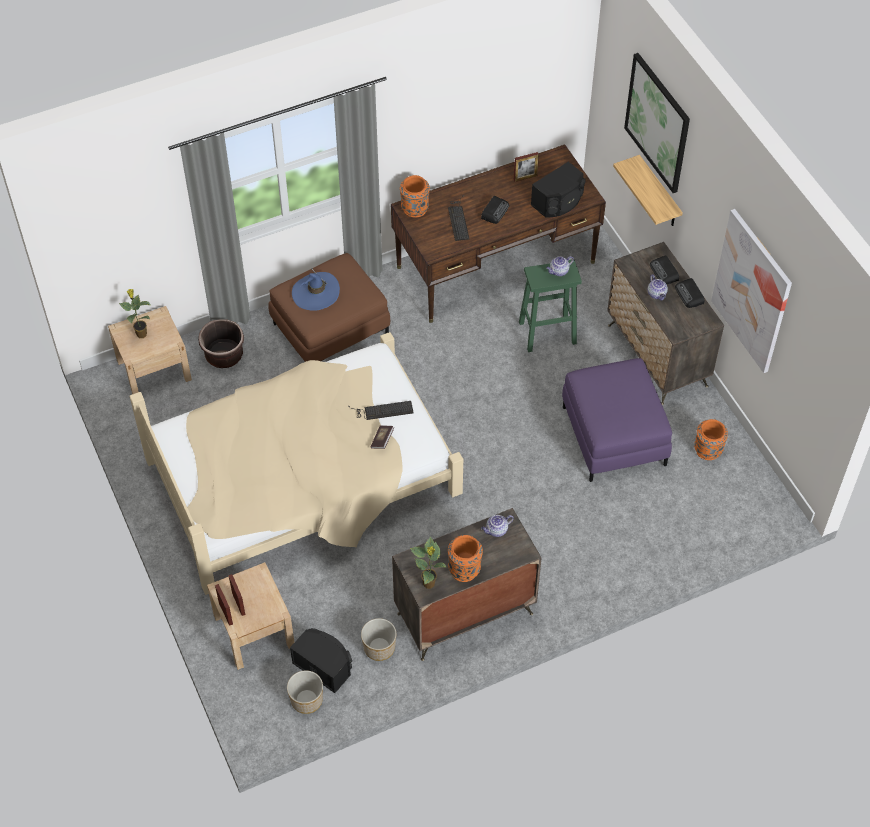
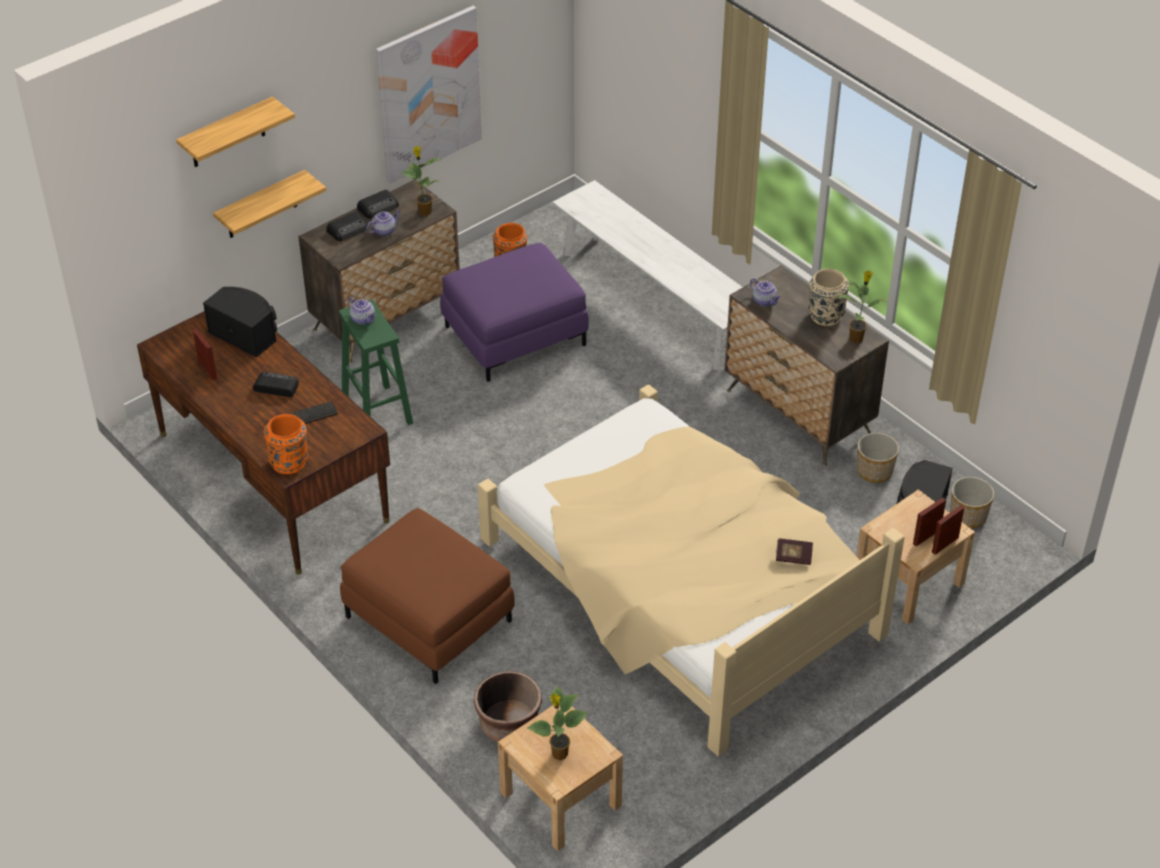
camera: 105 degrees left, 10 degrees down
blue hat [292,268,340,311] -> none
keyboard [349,401,414,420] -> none
book [371,425,394,449] -> book moved to [776,538,813,565]
orange vase [448,535,483,582] -> beige vase [808,269,849,326]
picture [624,53,690,193] -> shelf [176,96,295,167]
none -> potted plant [401,146,441,216]
none -> white bench [552,180,743,370]

